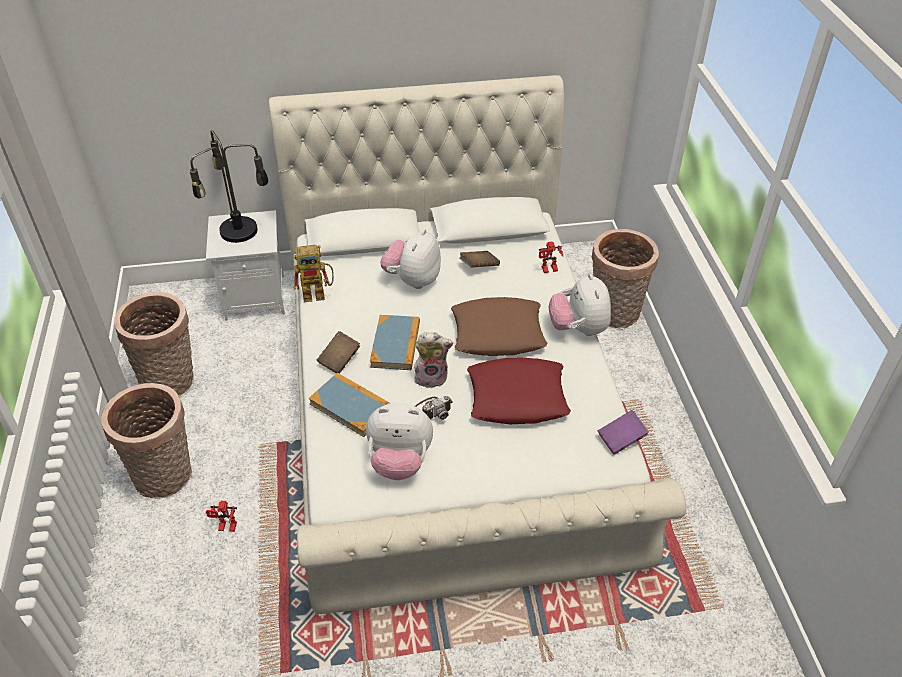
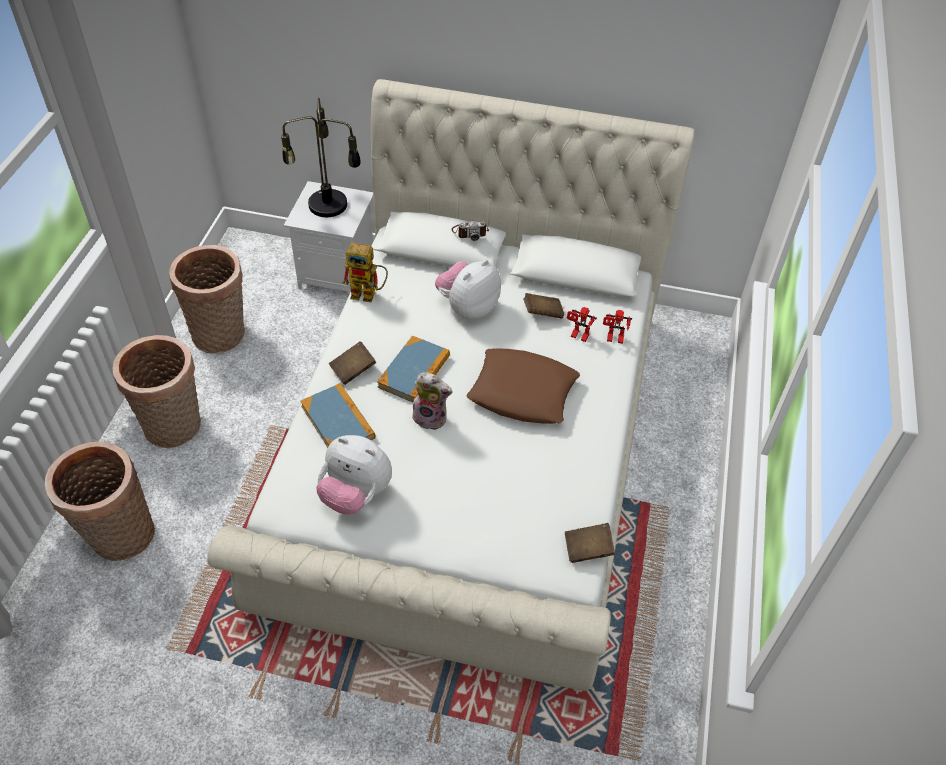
camera: 20 degrees right, 5 degrees up
toy robot [206,501,237,532] -> toy robot moved to [567,307,597,342]
camera [415,396,453,420] -> camera moved to [452,221,489,241]
red pillow [467,358,571,424] -> none
plush toy [549,273,611,336] -> none
basket [592,229,659,329] -> basket moved to [45,441,155,561]
purple book [598,410,649,455] -> brown book [565,523,615,563]

